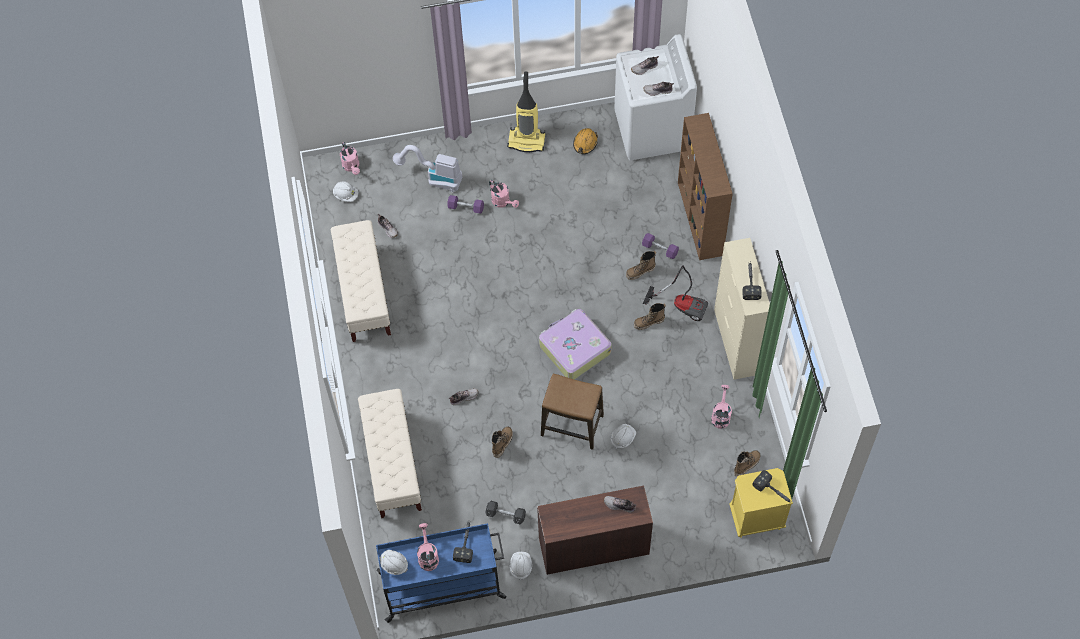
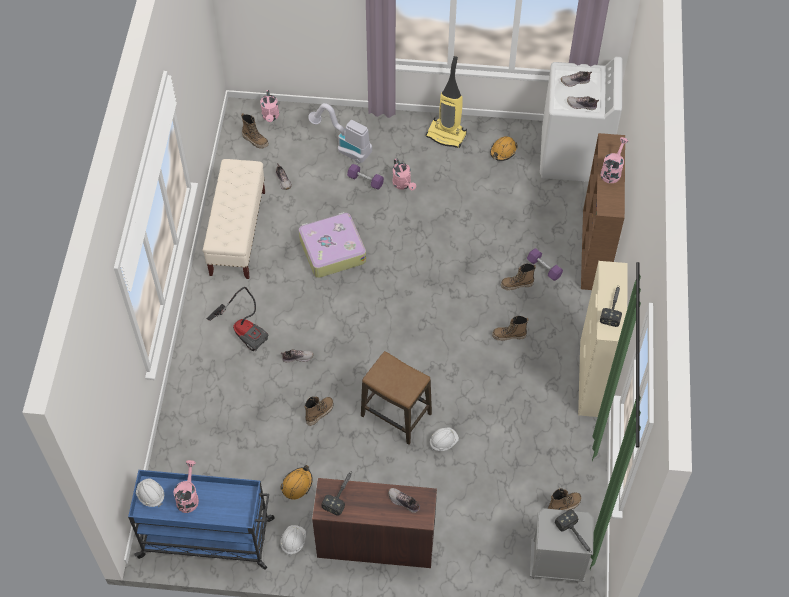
camera: 15 degrees right, 5 degrees down
white hard hat [333,181,358,202] -> boot [241,113,269,149]
beige bench [358,389,422,518] -> none
hammer [453,522,473,563] -> hammer moved to [321,471,352,516]
black dumbbell [486,501,526,524] -> orange hard hat [280,465,313,500]
suitcase [539,309,612,380] -> suitcase moved to [299,212,366,278]
vacuum cleaner [643,265,708,321] -> vacuum cleaner moved to [207,287,268,352]
pink watering can [711,385,732,429] -> pink watering can moved to [601,137,628,183]
yellow nightstand [729,468,793,537] -> grey nightstand [530,508,594,583]

